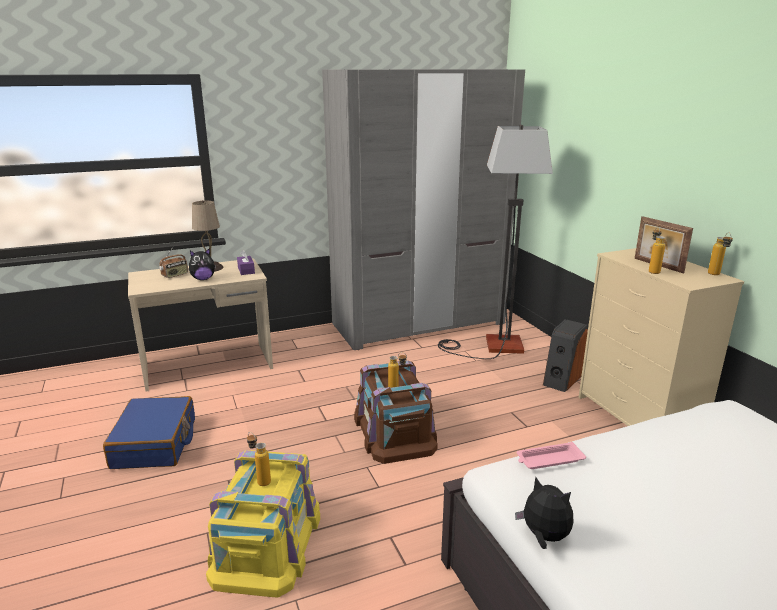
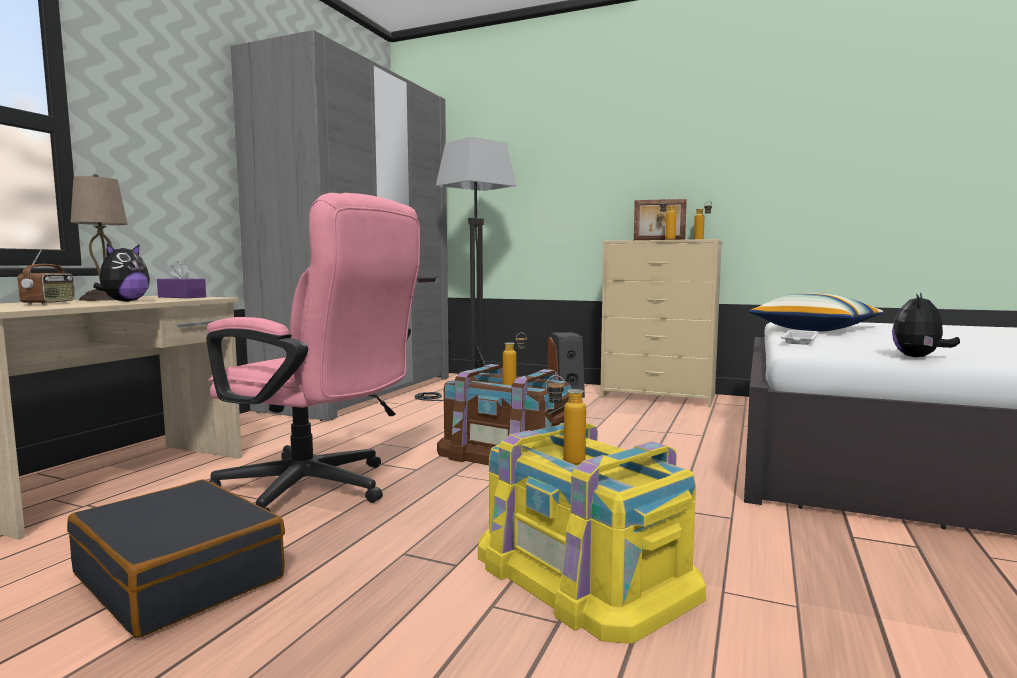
camera: 45 degrees left, 15 degrees down
blue suitcase [103,396,195,469] -> black suitcase [67,479,285,638]
plush toy [515,477,574,549] -> plush toy turned 45 degrees counterclockwise [892,293,960,357]
pink tray [517,442,586,469] -> white tray [781,330,819,345]
none -> pink office chair [206,193,420,511]
none -> pillow [749,293,884,332]

